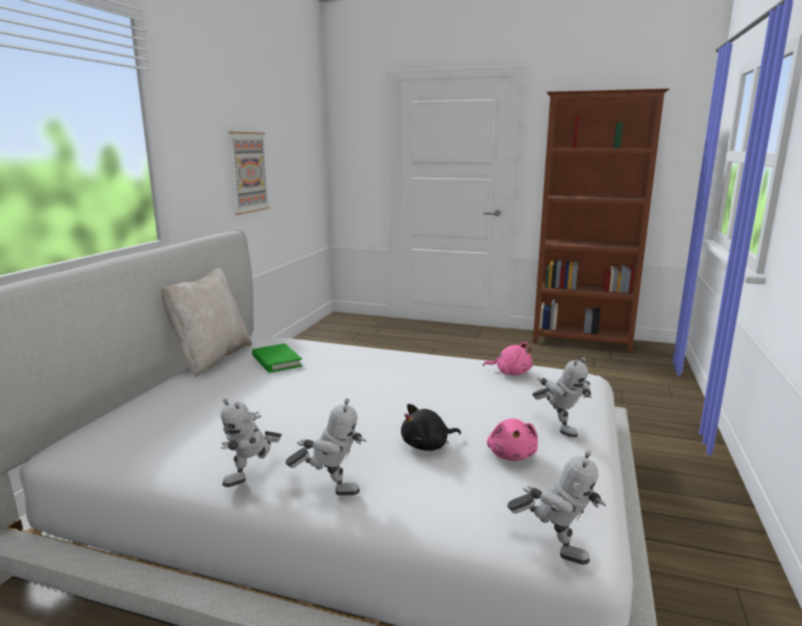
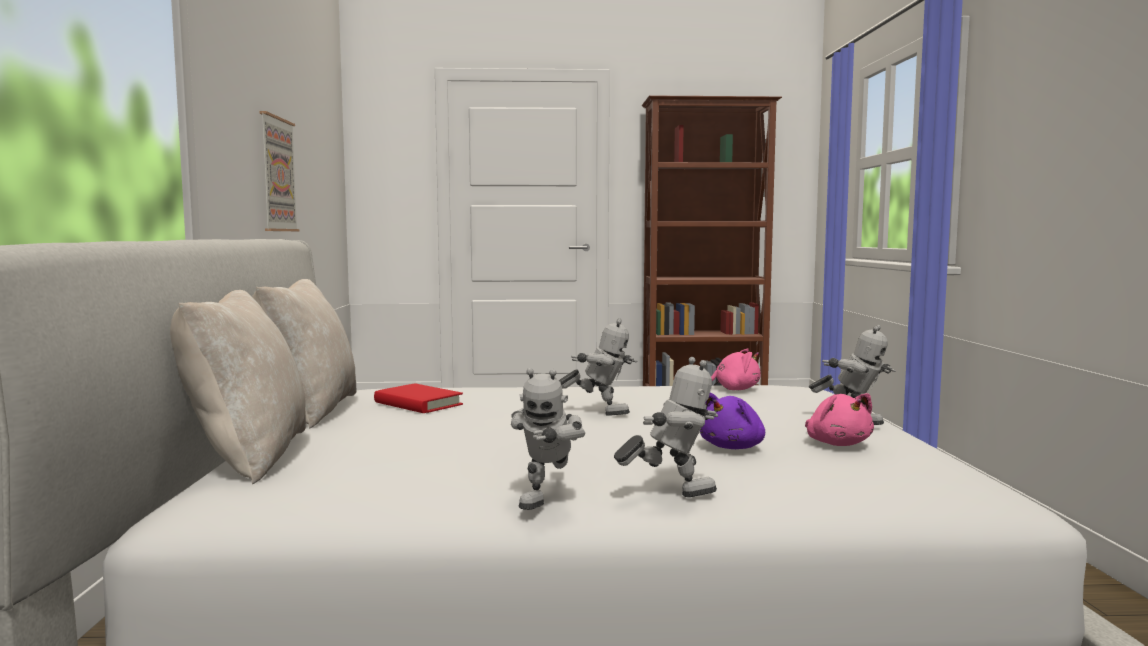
camera: 20 degrees left, 10 degrees down
green book [252,343,303,373] -> red book [374,383,463,413]
black plush toy [401,404,461,451] -> purple plush toy [700,392,765,449]
toy robot [507,450,606,565] -> toy robot moved to [559,318,637,416]
none -> beige pillow [170,290,306,484]

